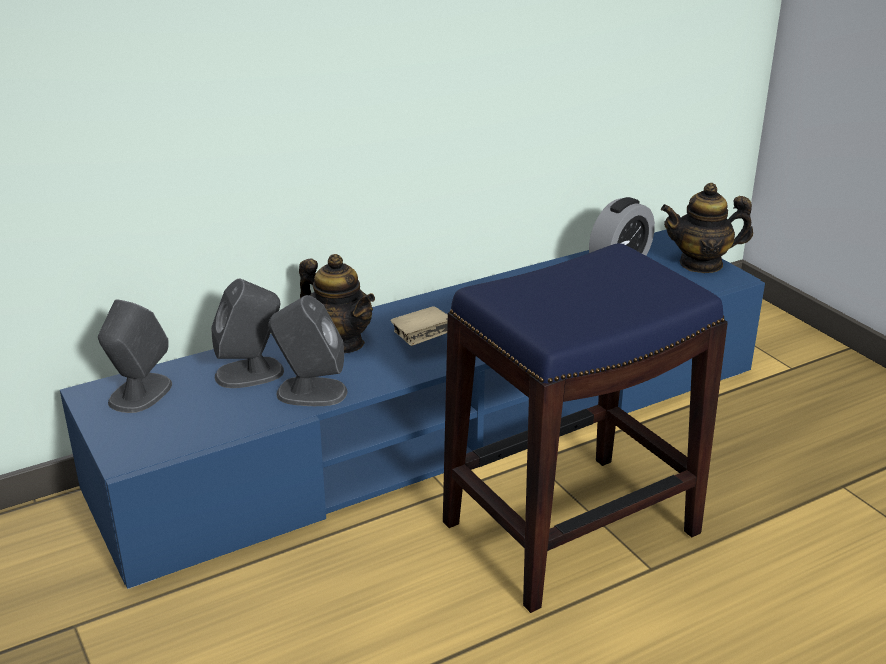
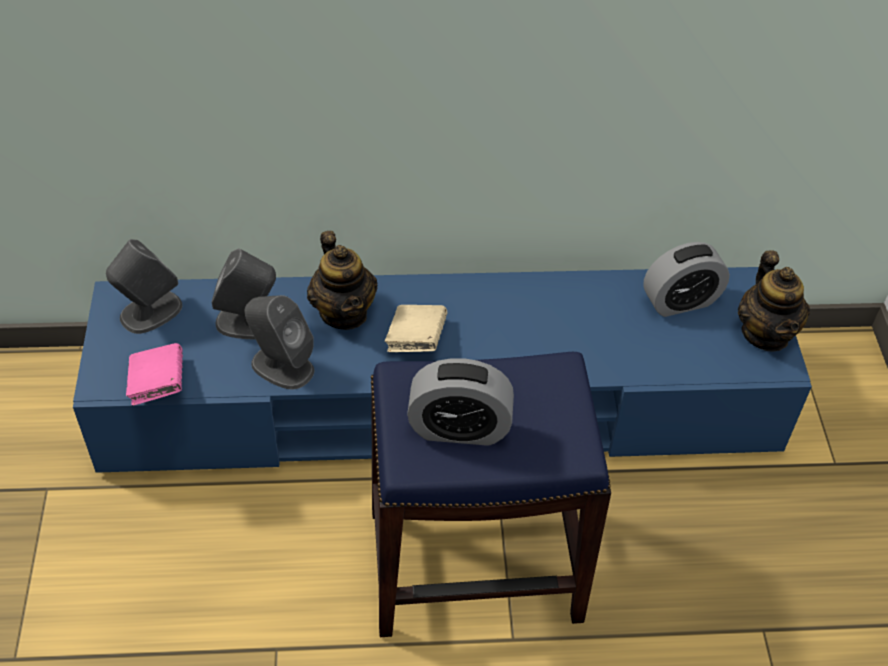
camera: 25 degrees right, 20 degrees up
teapot [661,183,753,273] -> teapot turned 120 degrees counterclockwise [738,250,810,352]
none -> pink book [126,343,183,405]
none -> alarm clock [407,358,514,446]

